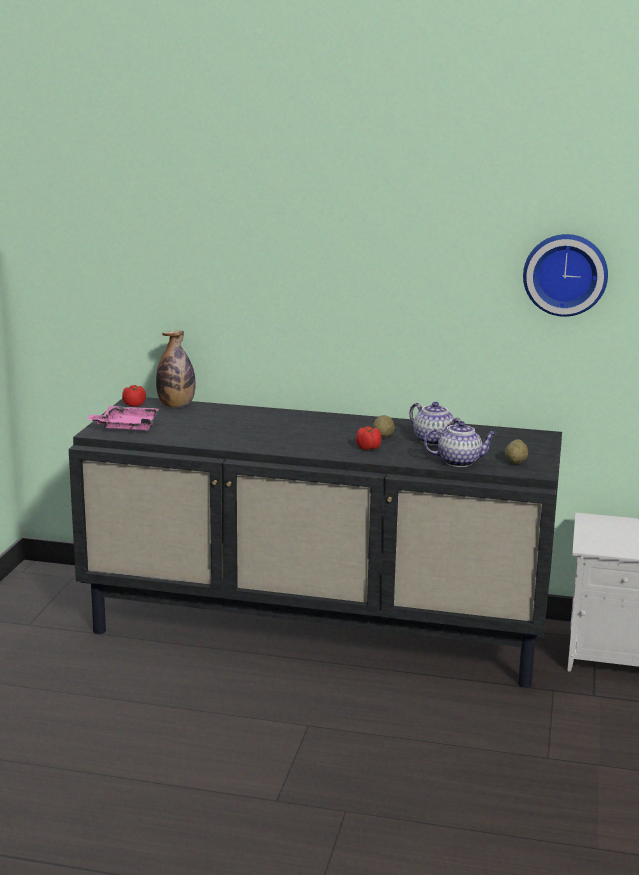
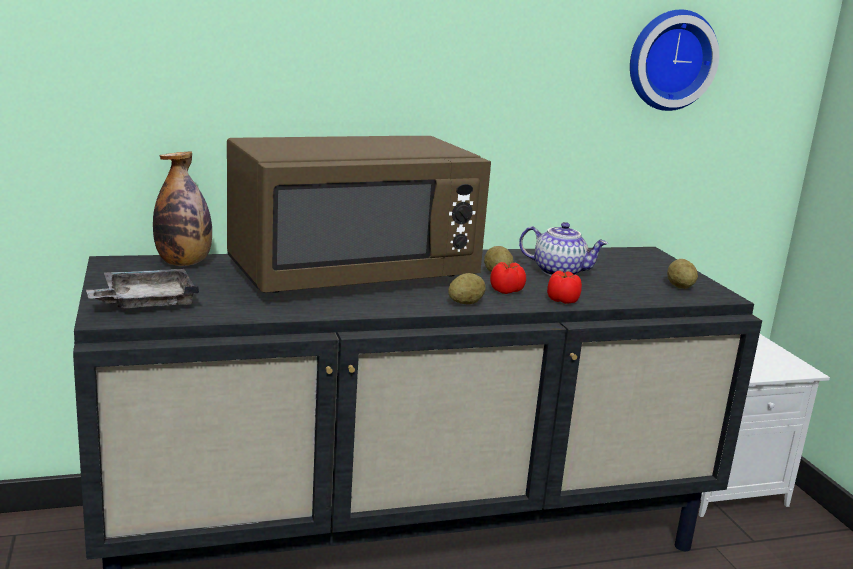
camera: 30 degrees left, 0 degrees up
pink tray [87,406,159,431] -> grey tray [86,269,199,308]
tomato [122,385,146,407] -> tomato moved to [547,271,582,304]
teapot [424,421,497,467] -> none
none -> brown microwave [227,136,491,293]
none -> potato [448,273,486,304]

